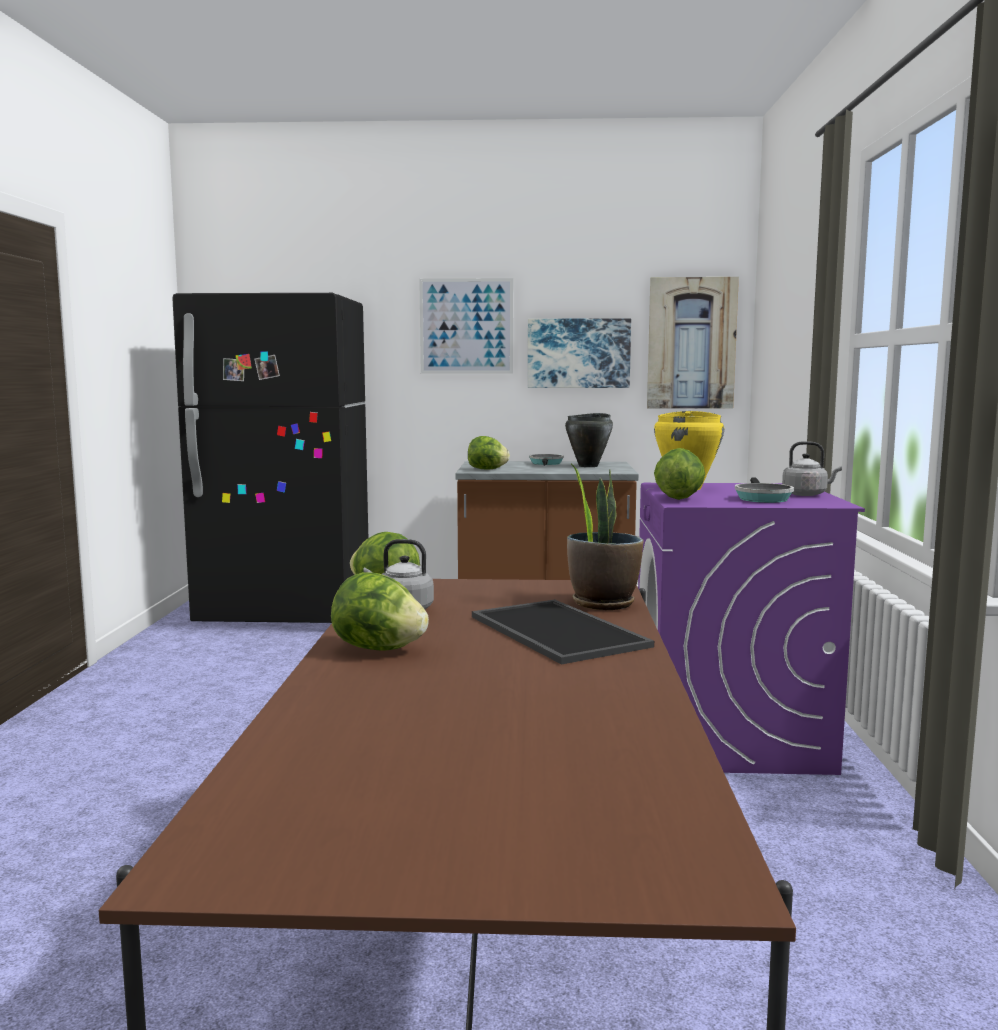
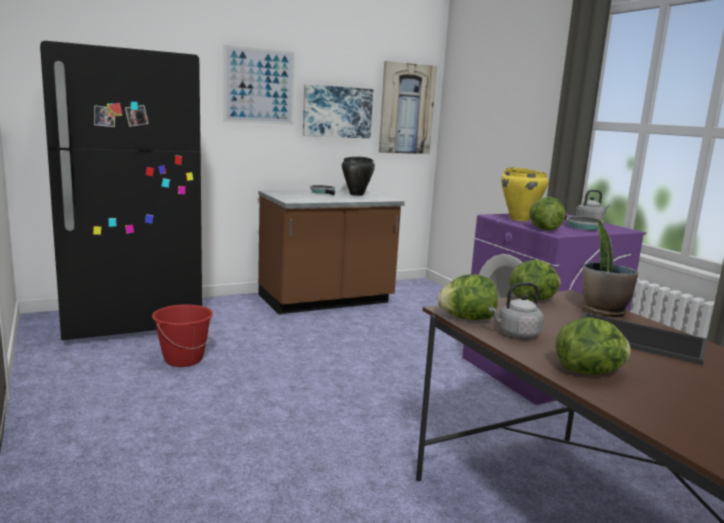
camera: 30 degrees left, 5 degrees up
lettuce [468,436,510,469] -> lettuce moved to [509,260,561,301]
none -> red bucket [152,304,213,367]

